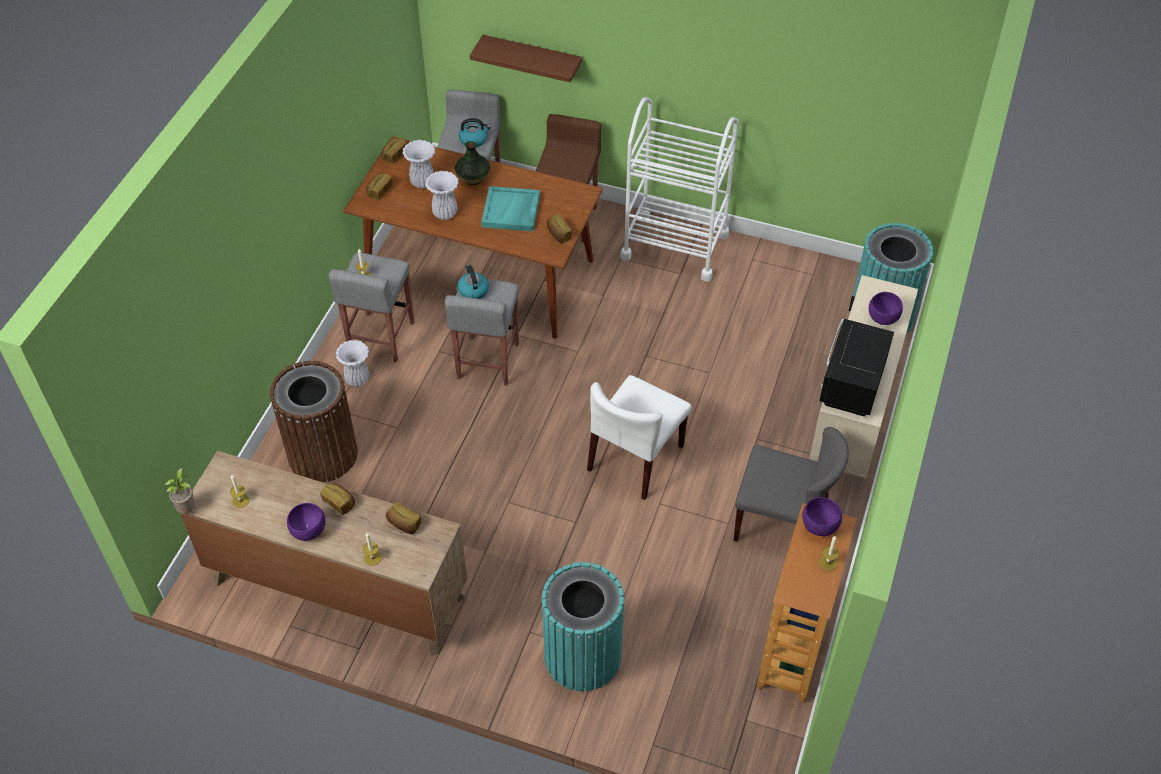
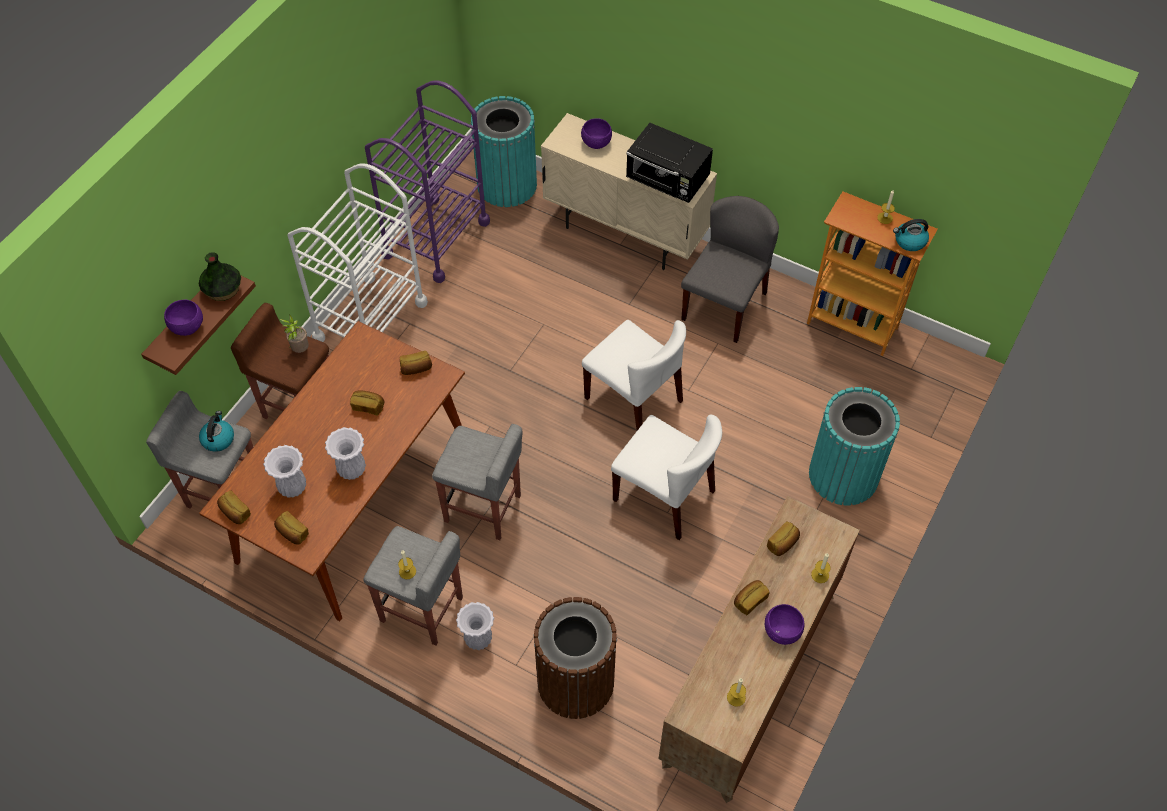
camera: 80 degrees left, 5 degrees up
potted plant [165,468,195,513] -> potted plant moved to [280,314,309,353]
vase [455,141,490,185] -> vase moved to [199,252,241,301]
kettle [457,264,489,299] -> kettle moved to [893,219,929,251]
turquoise tray [481,186,540,231] -> bread [350,391,384,415]
purple bowl [802,497,842,536] -> purple bowl moved to [164,300,203,336]
none -> purple cart [365,81,490,283]
none -> white chair [611,414,722,540]

